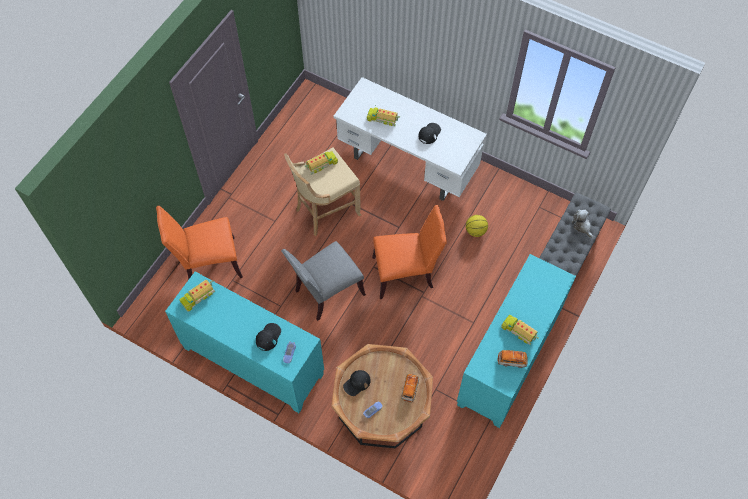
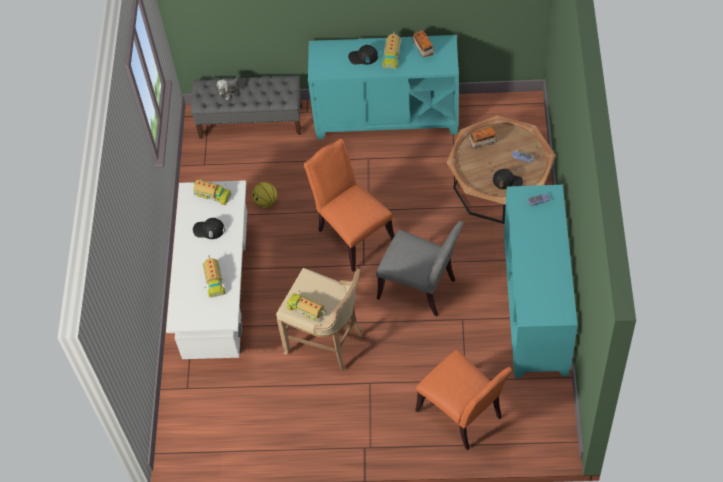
camera: 115 degrees left, 5 degrees down
toy truck [180,280,215,312] -> toy truck moved to [191,179,231,205]
black cap [256,323,281,351] -> black cap moved to [348,45,378,65]

